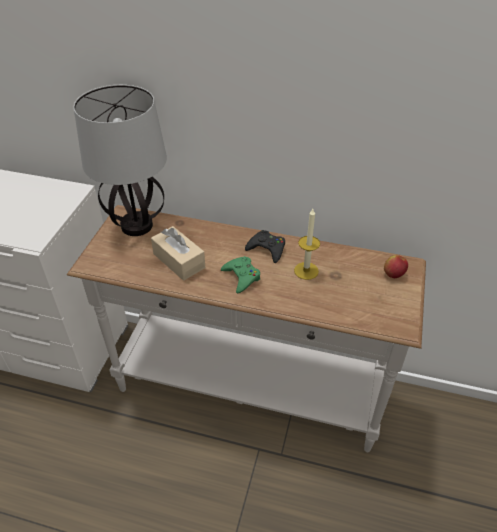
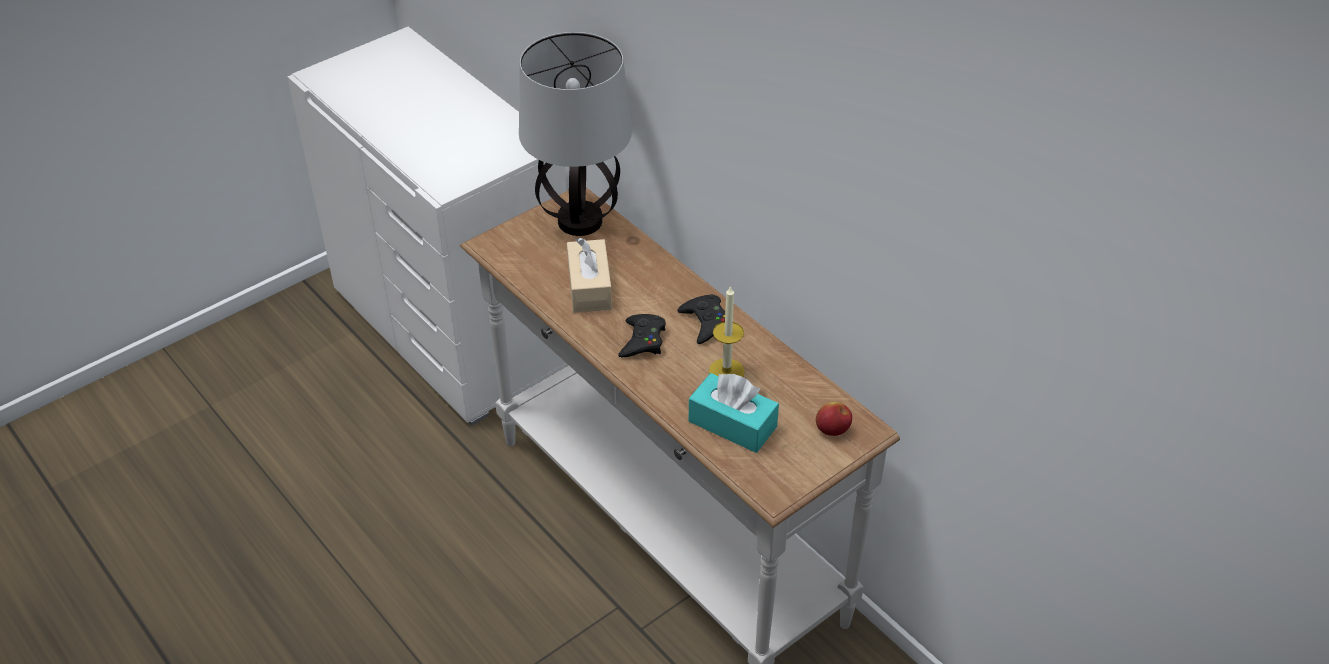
camera: 35 degrees right, 0 degrees up
green game controller [221,256,260,293] -> black game controller [618,314,666,357]
none -> turquoise tissue box [689,373,779,453]

